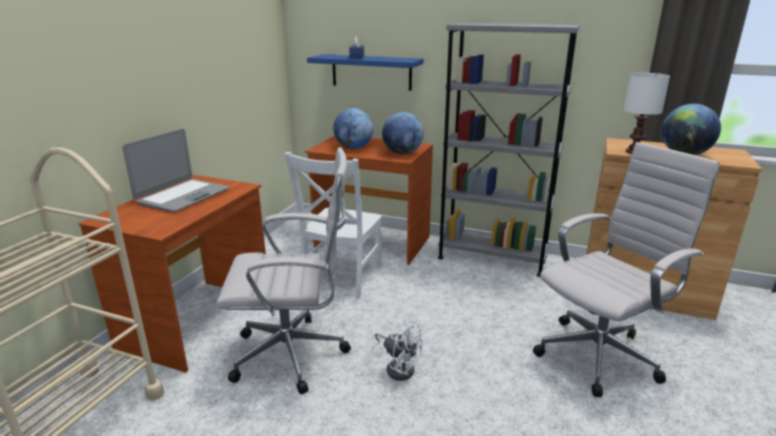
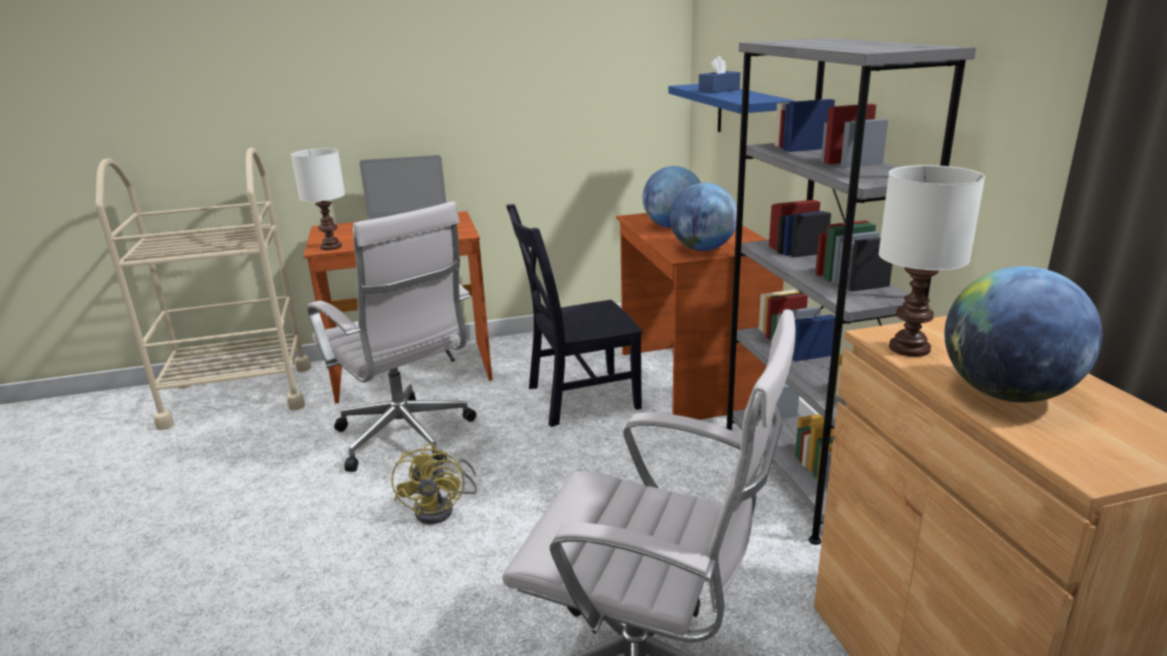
camera: 55 degrees right, 0 degrees up
white chair [284,152,382,299] -> black chair [506,204,643,427]
white fan [375,320,423,381] -> yellow fan [392,443,477,524]
none -> white table lamp [291,148,345,250]

